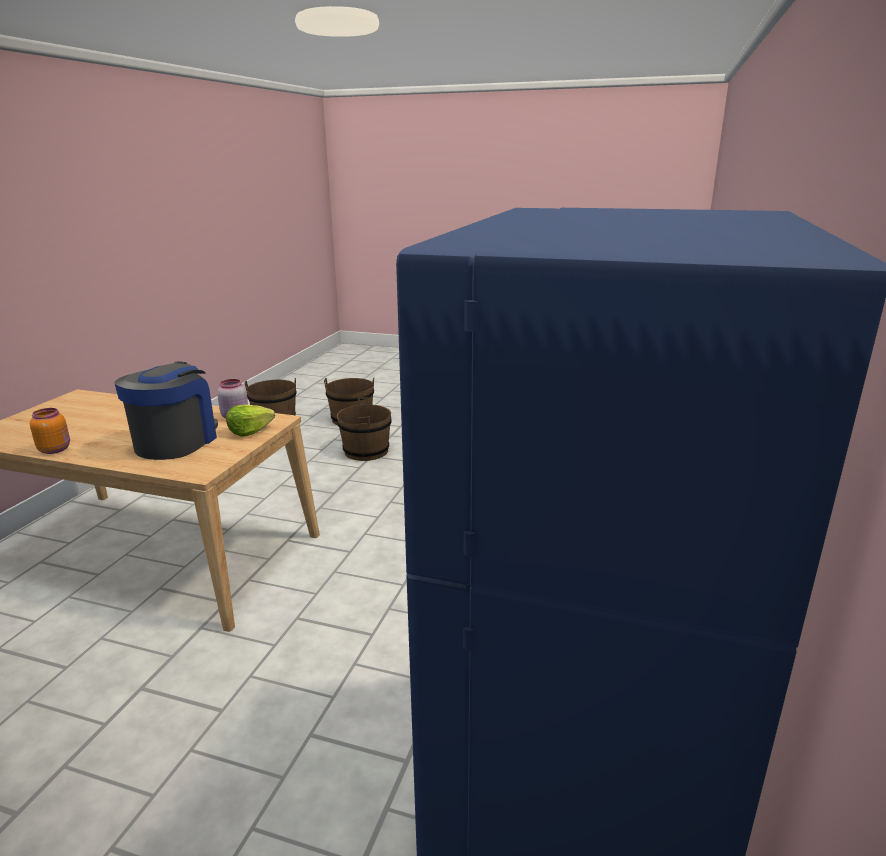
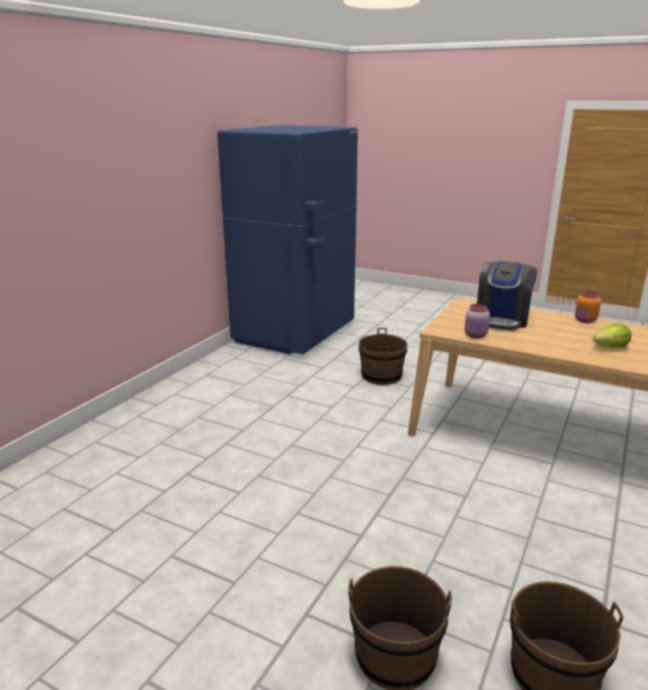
camera: 170 degrees left, 0 degrees up
lettuce [226,405,275,437] -> lettuce moved to [593,324,631,348]
brown bucket [337,397,392,461] -> brown bucket moved to [359,328,408,385]

